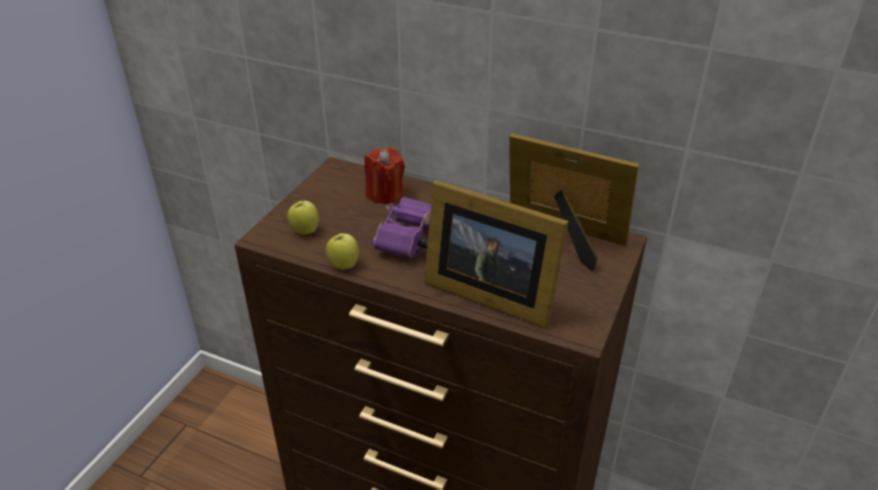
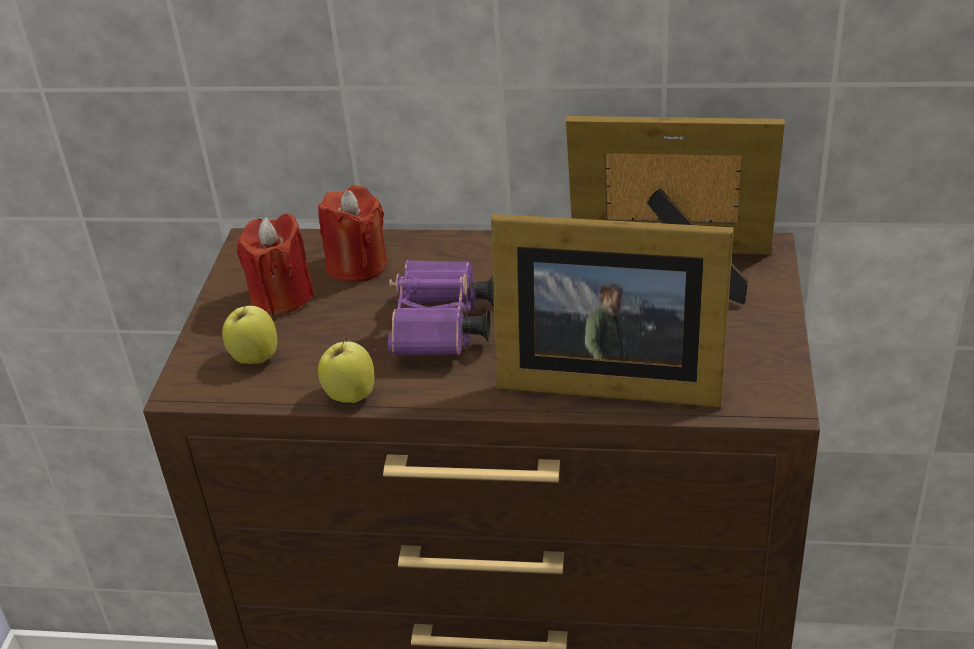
camera: 15 degrees left, 0 degrees up
none -> red candle [237,213,315,317]

